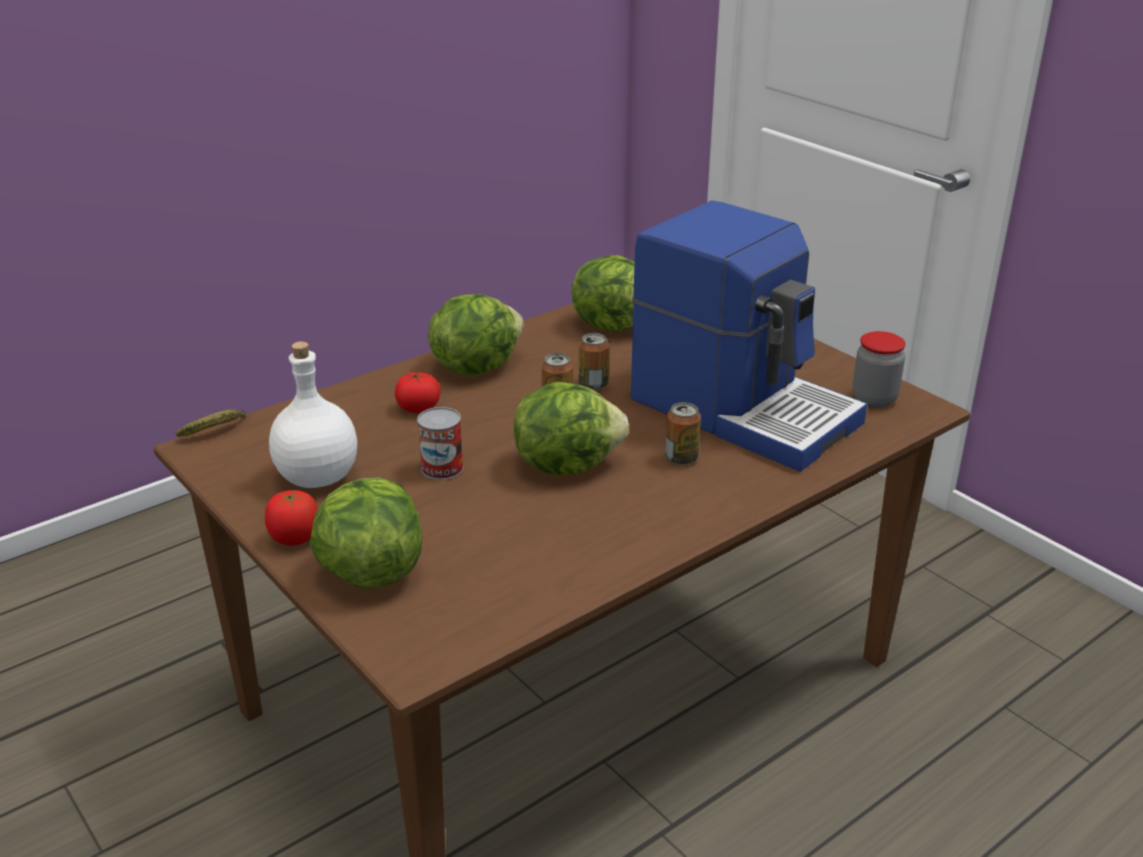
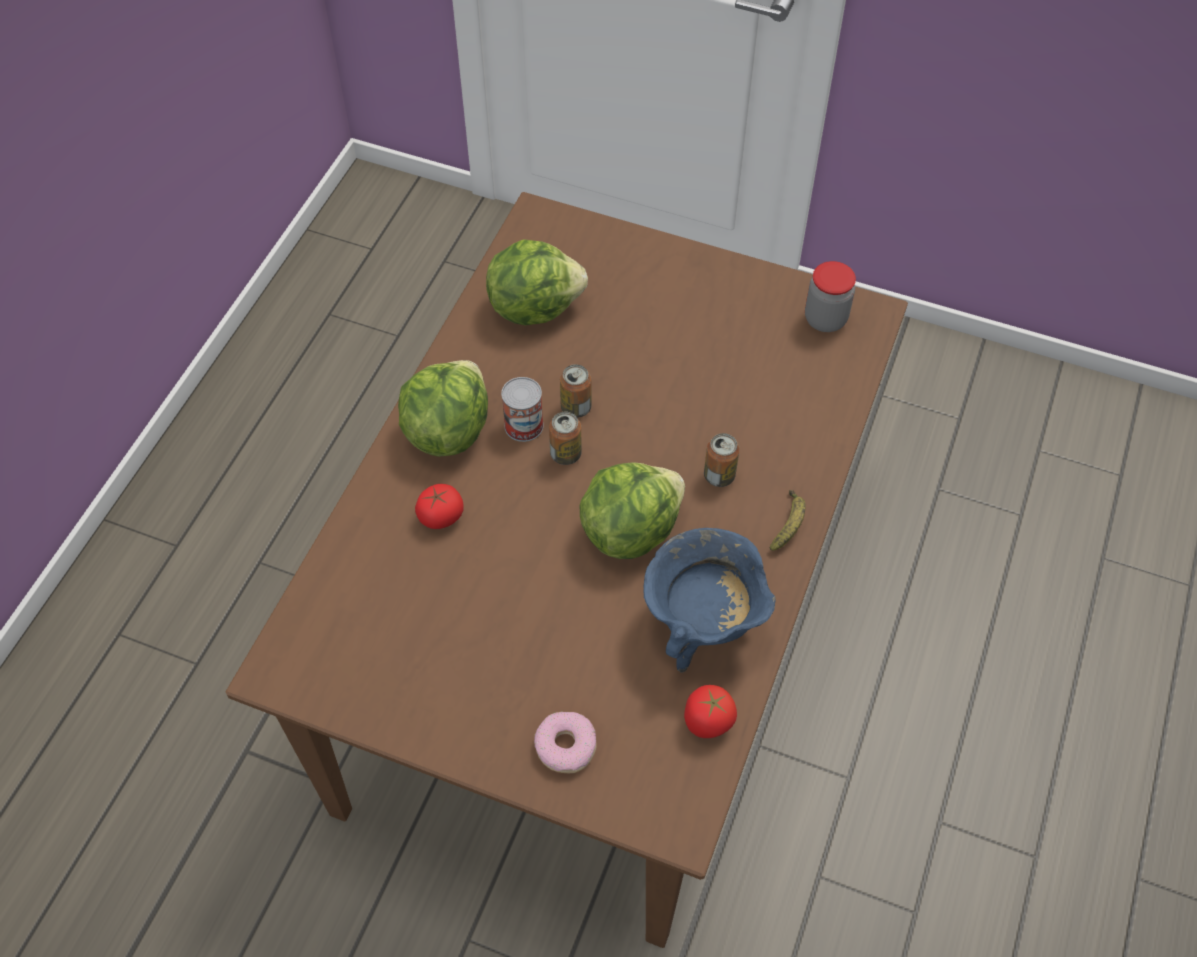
camera: 30 degrees left, 25 degrees up
banana [175,410,246,437] -> banana moved to [770,490,806,551]
tomato [265,490,318,546] -> tomato moved to [684,685,737,738]
white bottle [269,341,357,488] -> none
lettuce [310,477,422,589] -> donut [534,712,596,773]
can [417,407,464,480] -> can moved to [501,377,544,442]
coffee machine [631,200,867,472] -> none
none -> blue cooking pot [644,528,776,673]

